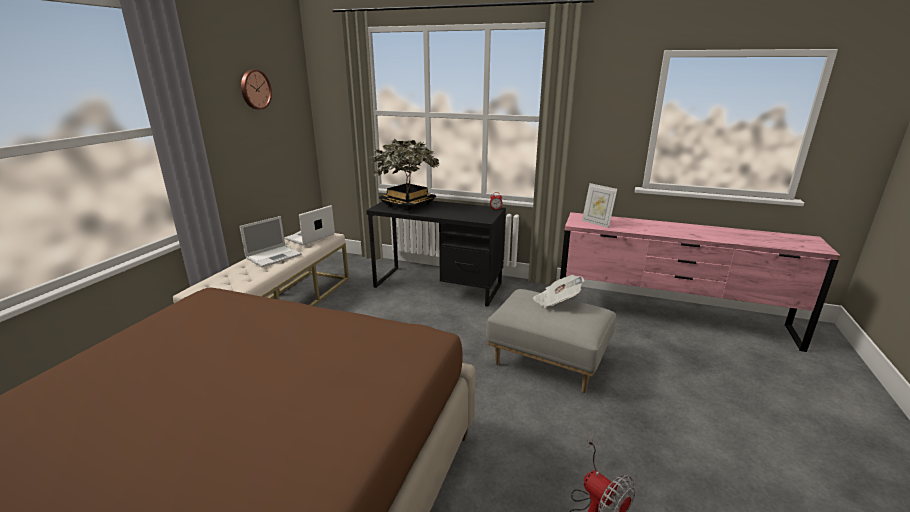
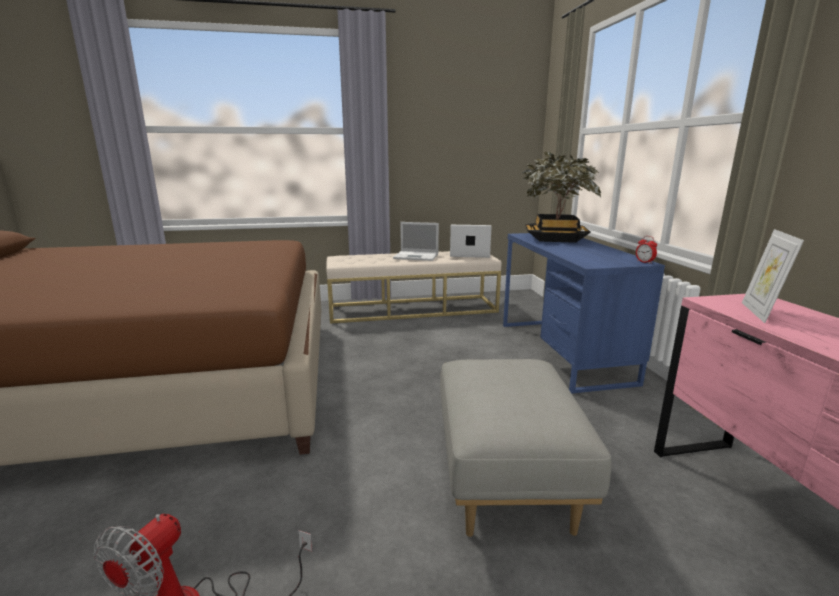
camera: 60 degrees right, 5 degrees down
wall clock [241,70,272,110] -> none
black desk [366,201,506,307] -> blue desk [503,233,665,394]
newspaper [533,275,585,308] -> none

